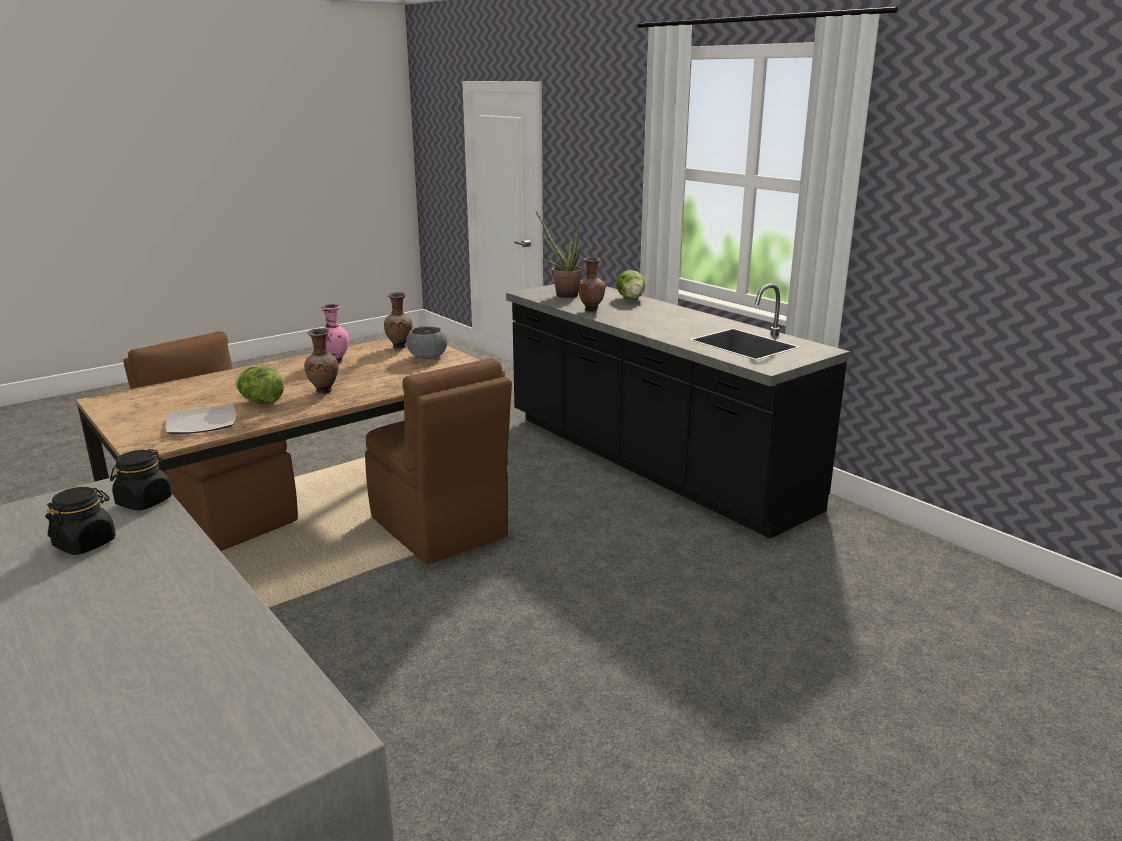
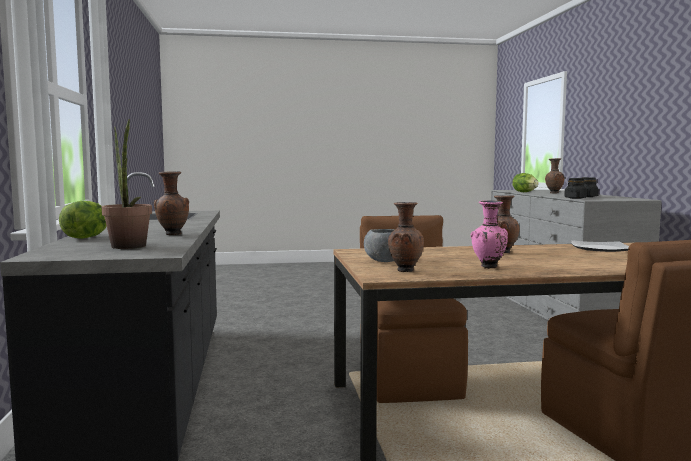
camera: 150 degrees left, 15 degrees down
lettuce [235,366,284,404] -> lettuce moved to [512,173,539,192]
none -> brown vase [545,158,564,194]

